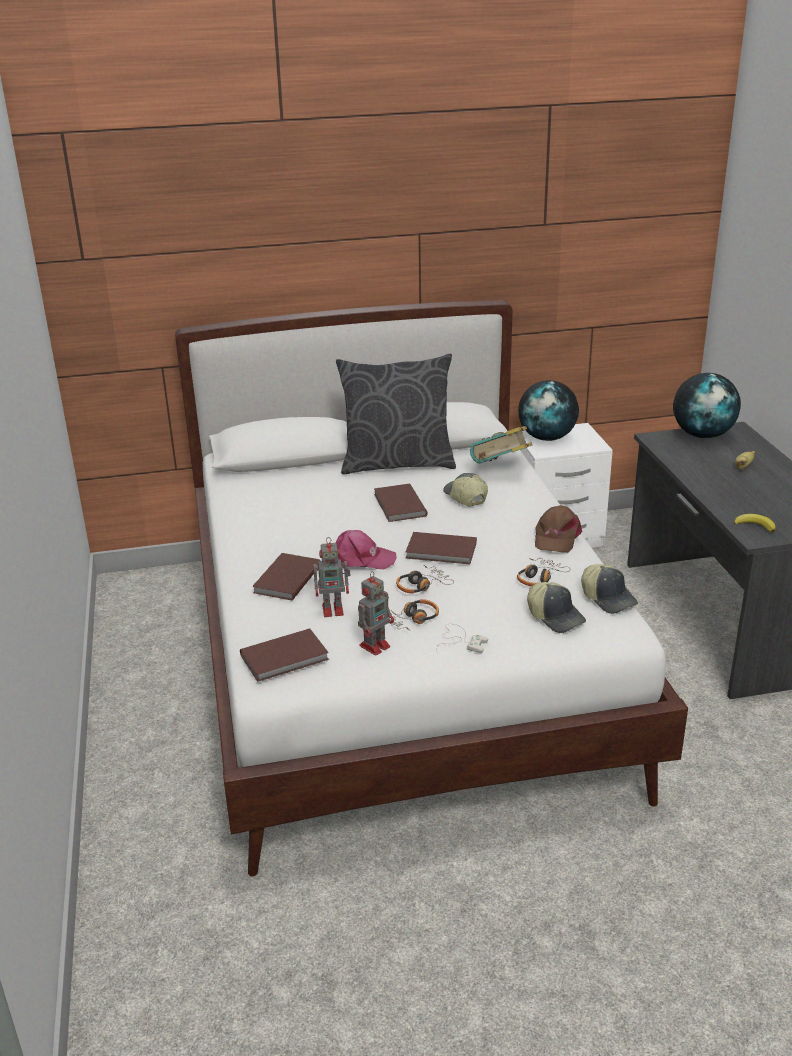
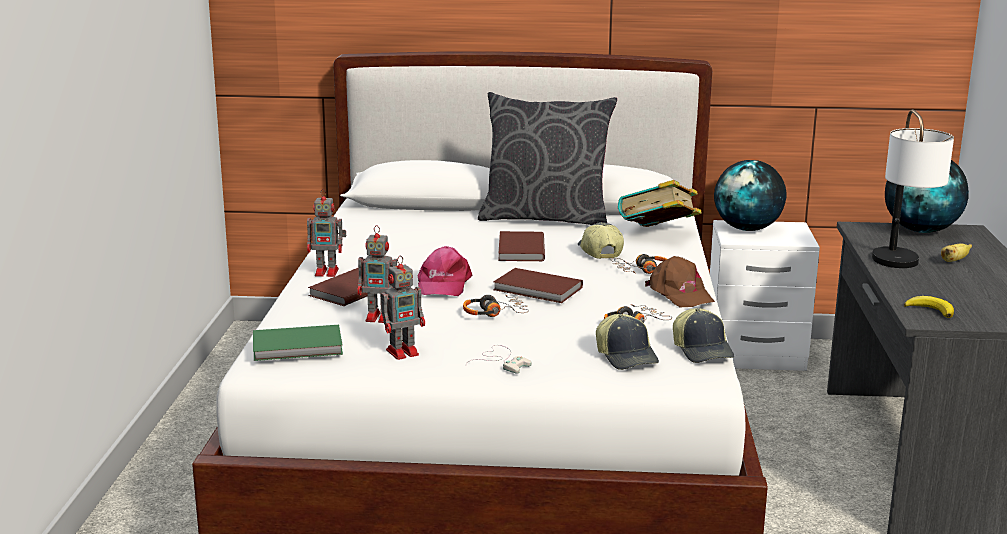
camera: 15 degrees right, 10 degrees down
brown book [240,628,329,682] -> green book [253,325,343,361]
pink cap [335,530,397,569] -> pink cap turned 75 degrees clockwise [417,246,473,296]
headphones [389,599,439,631] -> headphones moved to [611,254,667,274]
brown cap [535,505,582,553] -> brown cap turned 60 degrees counterclockwise [645,256,715,307]
none -> toy robot [307,189,346,277]
none -> table lamp [872,109,954,268]

